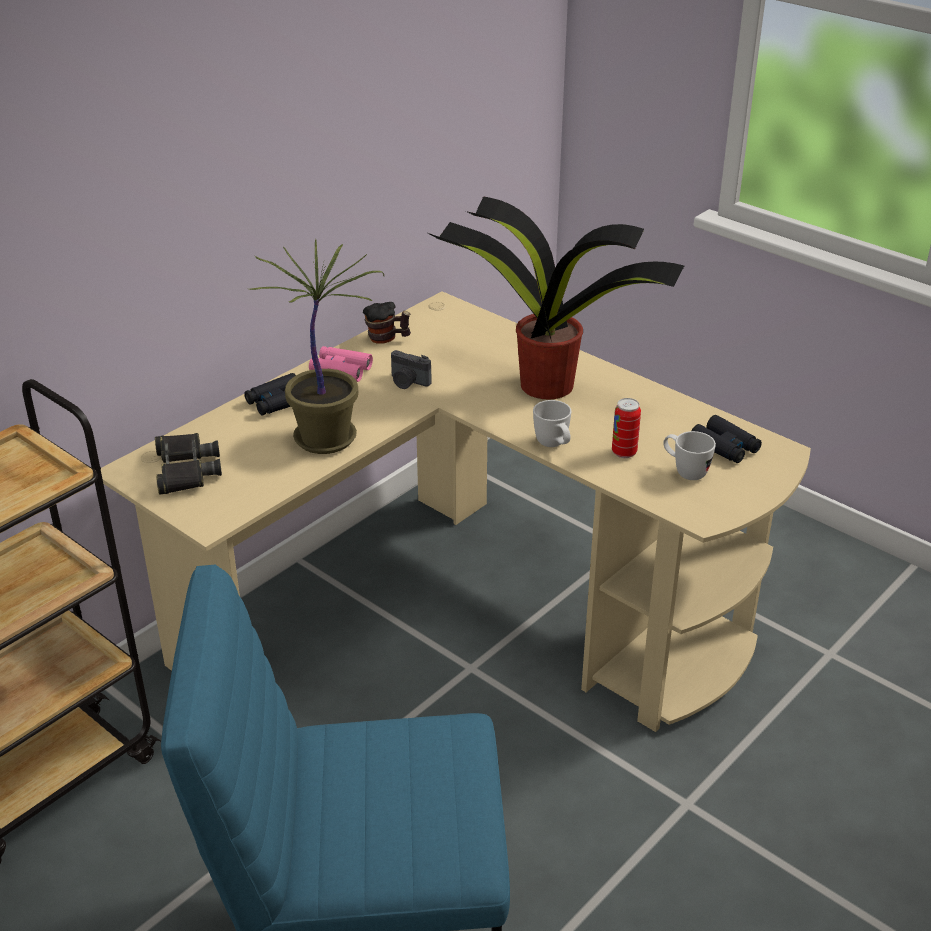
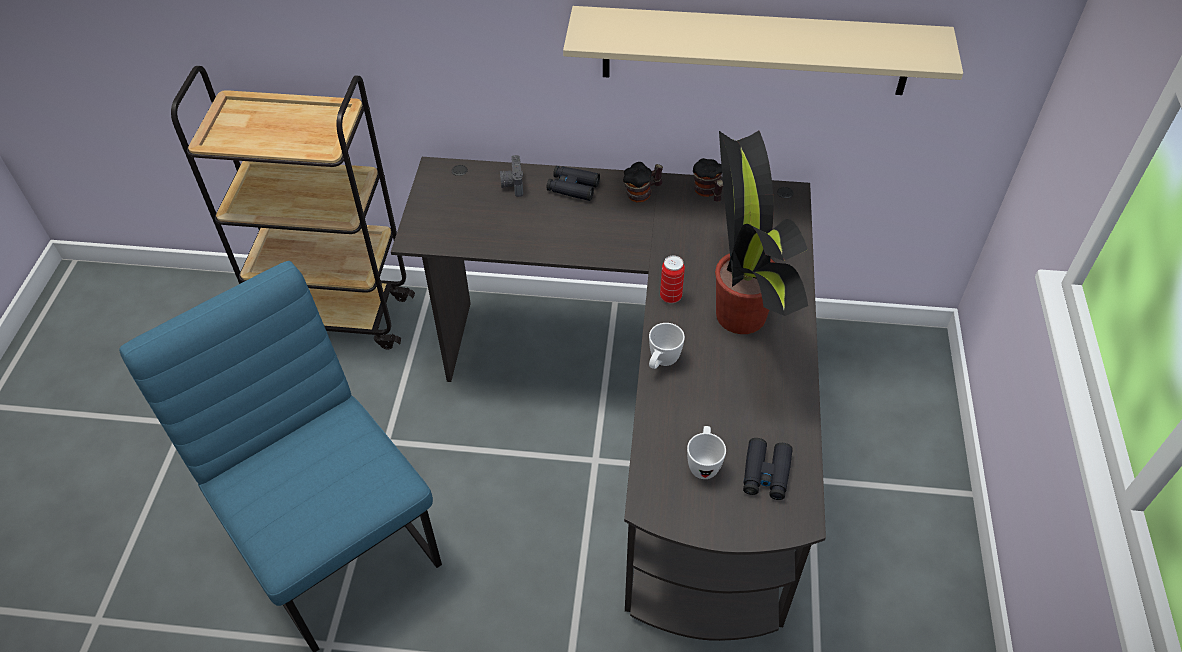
camera: 55 degrees right, 15 degrees up
beige desk [101,291,811,732] -> black desk [391,157,826,641]
black binoculars [155,433,222,495] -> none
potted plant [249,239,384,454] -> none
pink binoculars [309,346,373,382] -> mug [623,162,663,202]
camera [391,350,432,389] -> camera moved to [500,155,523,197]
can [612,398,641,458] -> can moved to [660,256,685,303]
none -> beige shelf [563,6,963,95]

